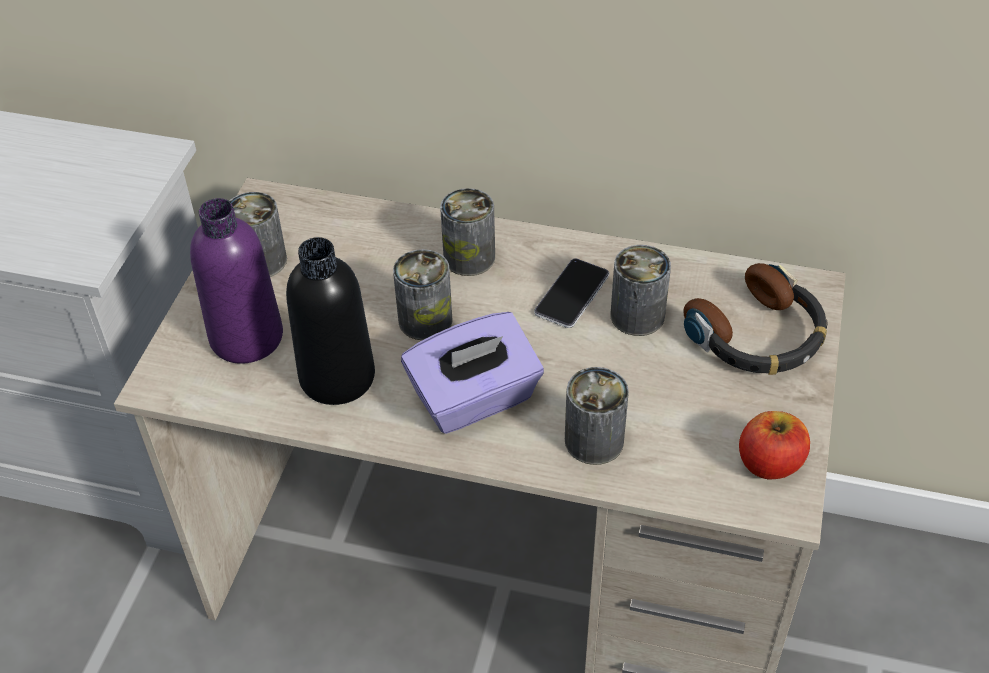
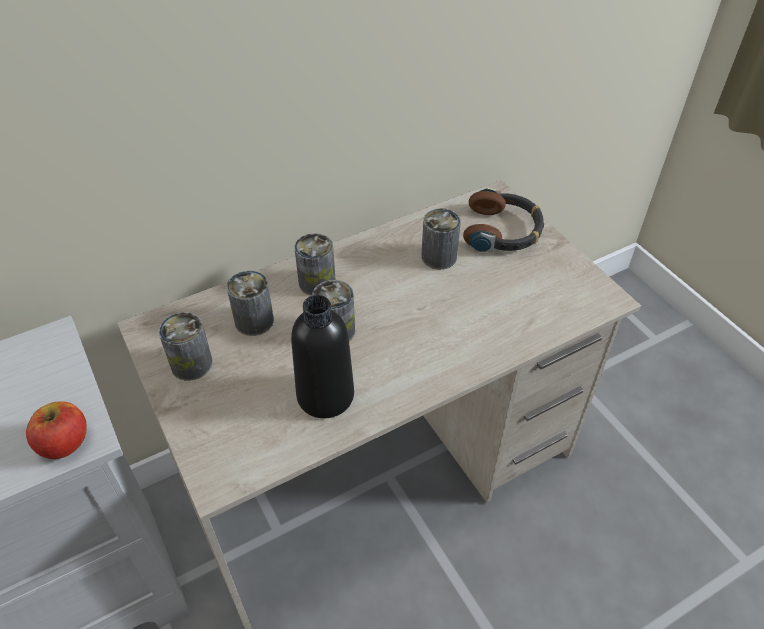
camera: 45 degrees left, 0 degrees up
purple bottle [190,198,283,364] -> none
purple tissue box [401,312,544,434] -> none
phone [534,258,609,328] -> none
can [565,367,629,465] -> can moved to [227,271,274,336]
apple [739,411,810,479] -> apple moved to [26,401,87,459]

